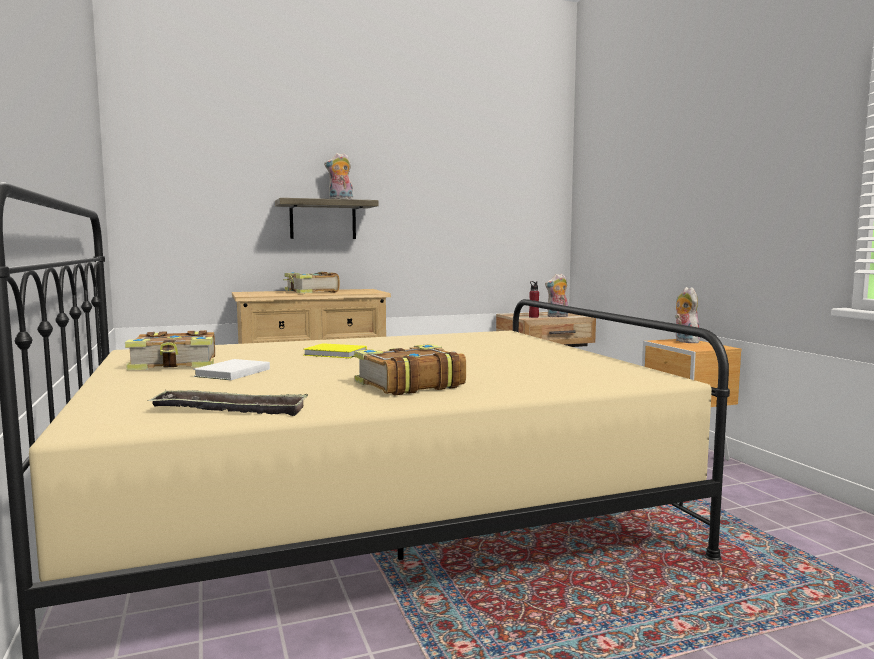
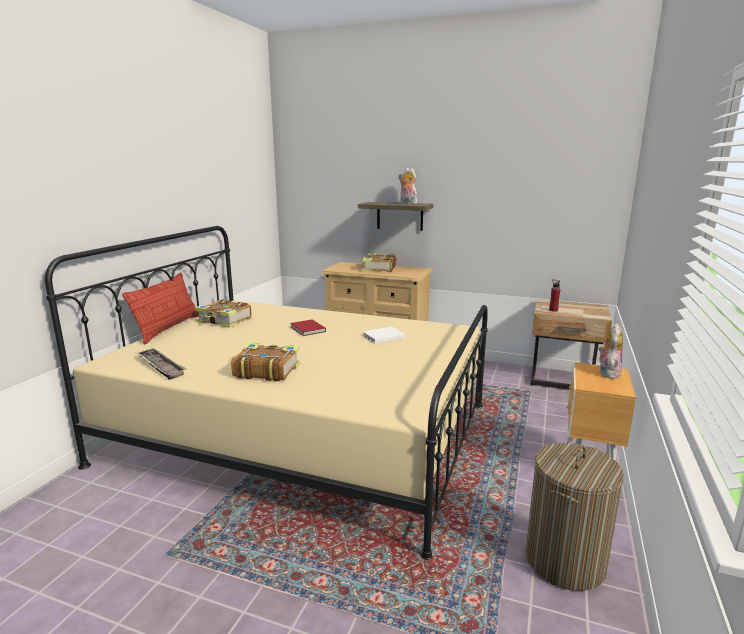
camera: 40 degrees right, 10 degrees up
white book [193,359,270,380] -> white book moved to [363,327,405,343]
yellow book [303,343,367,358] -> red book [290,319,326,336]
plush toy [545,274,568,317] -> none
none -> pillow [122,273,199,344]
none -> laundry basket [526,443,624,591]

